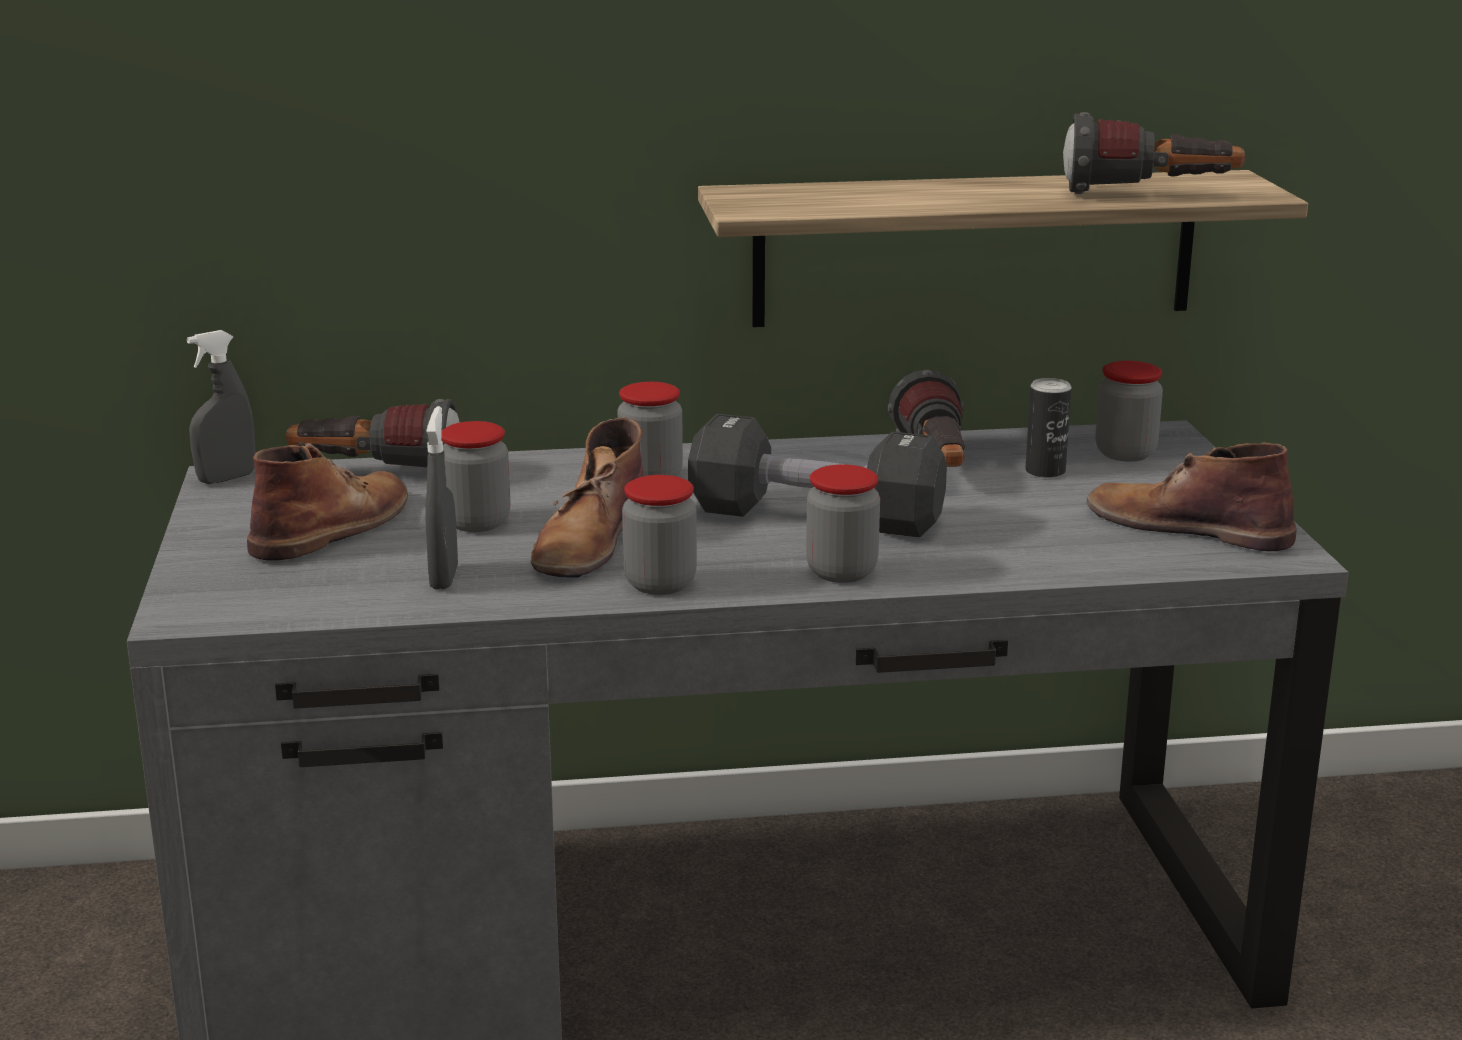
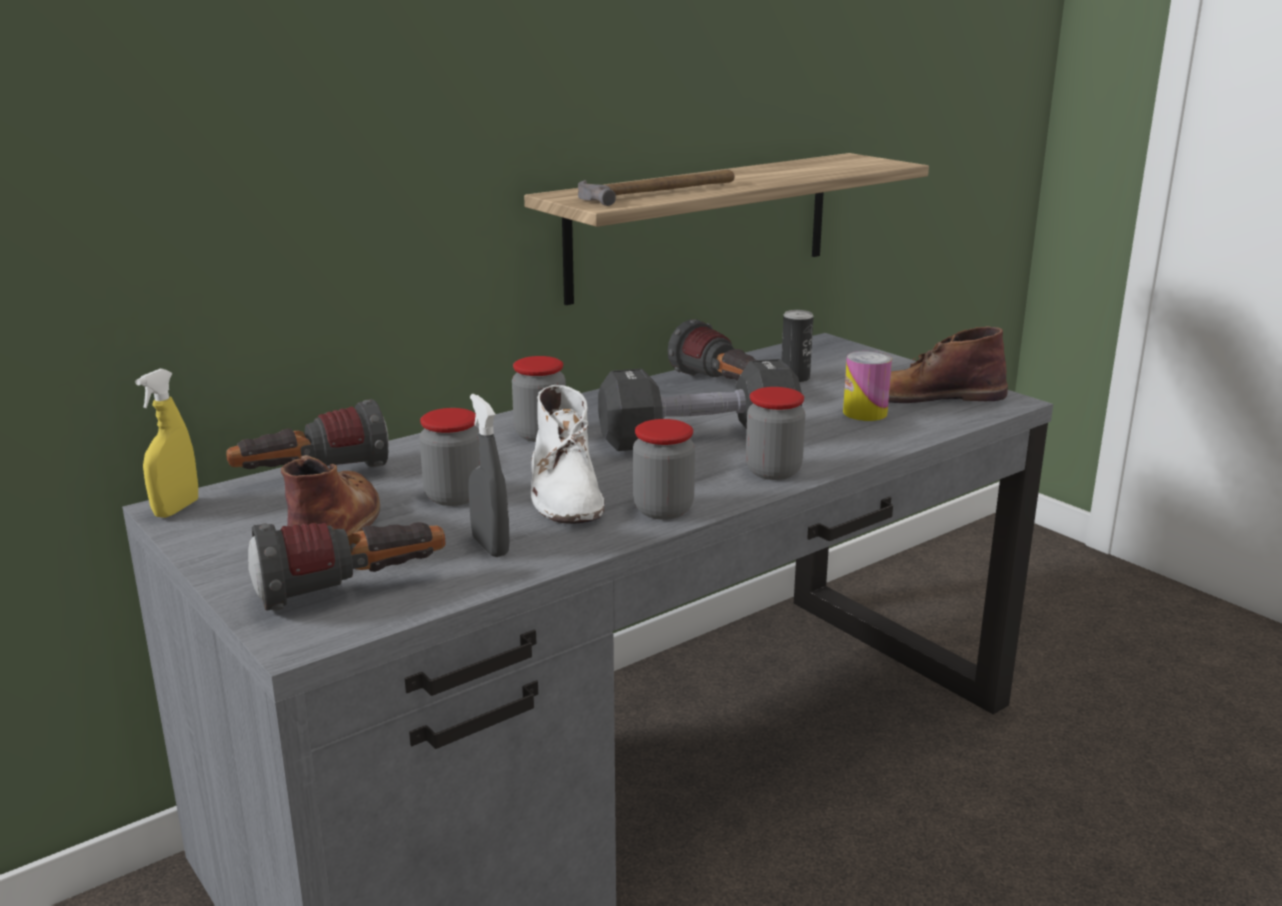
camera: 30 degrees left, 0 degrees up
grey spray bottle [187,330,256,484] -> yellow spray bottle [135,369,198,518]
brown boot [531,417,644,578] -> white boot [531,385,604,524]
flashlight [1063,112,1245,194] -> flashlight moved to [248,522,445,611]
jar [1095,361,1163,462] -> none
none -> hammer [578,170,735,206]
none -> can [843,351,892,421]

